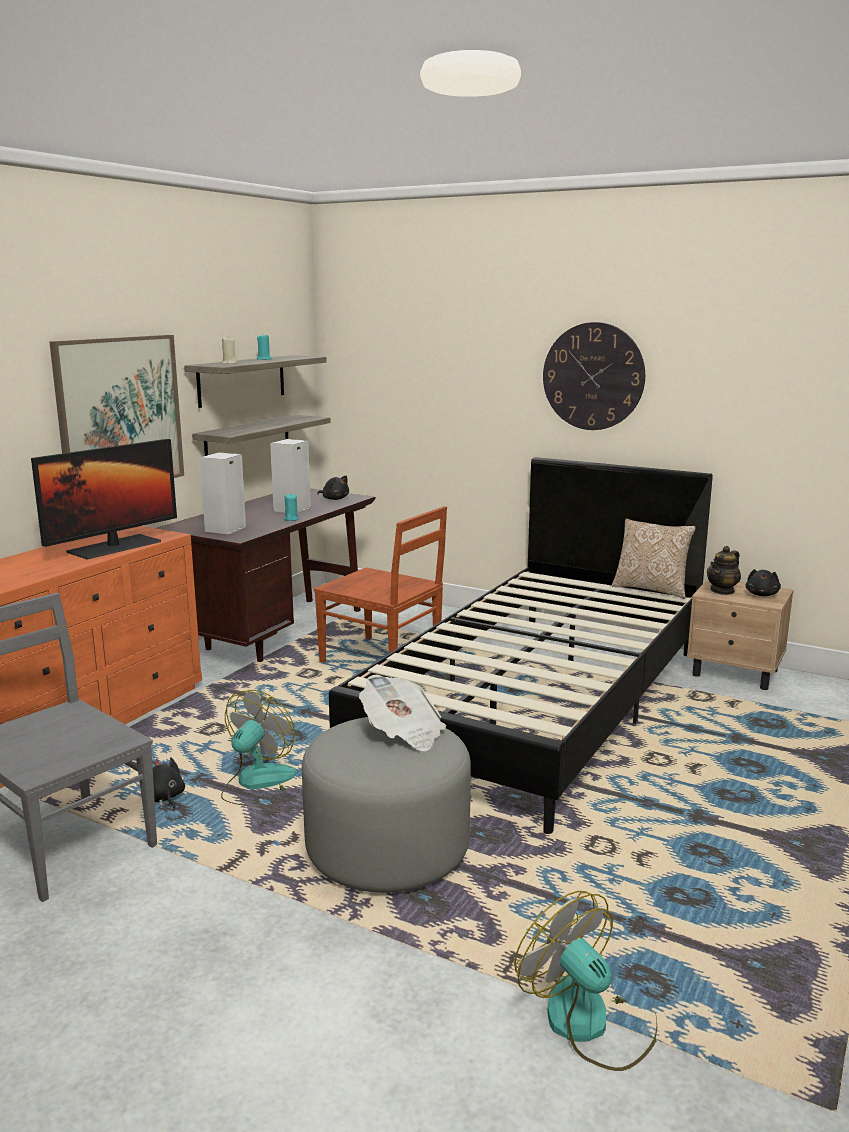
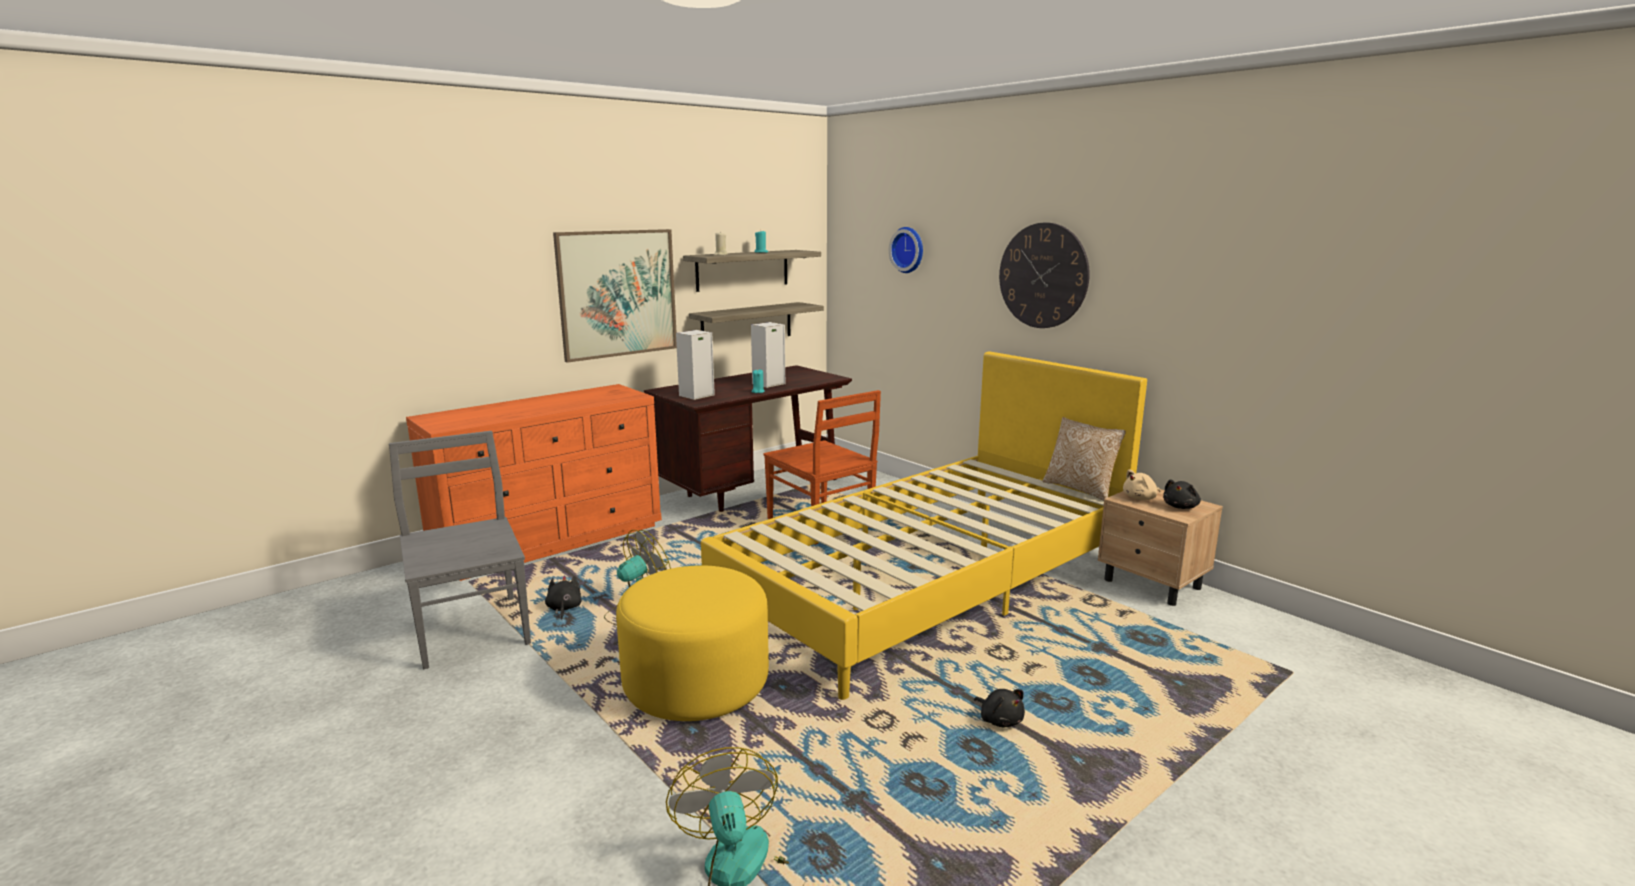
camera: 20 degrees right, 0 degrees up
monitor [31,439,177,559] -> none
grey ottoman [302,717,471,893] -> yellow ottoman [616,565,769,721]
black plush toy [317,476,349,500] -> black plush toy moved to [974,689,1025,727]
black bed [329,457,713,834] -> yellow bed [701,351,1147,700]
newspaper [359,674,446,751] -> none
teapot [707,546,741,595] -> beige plush toy [1123,469,1161,500]
none -> wall clock [889,227,923,273]

